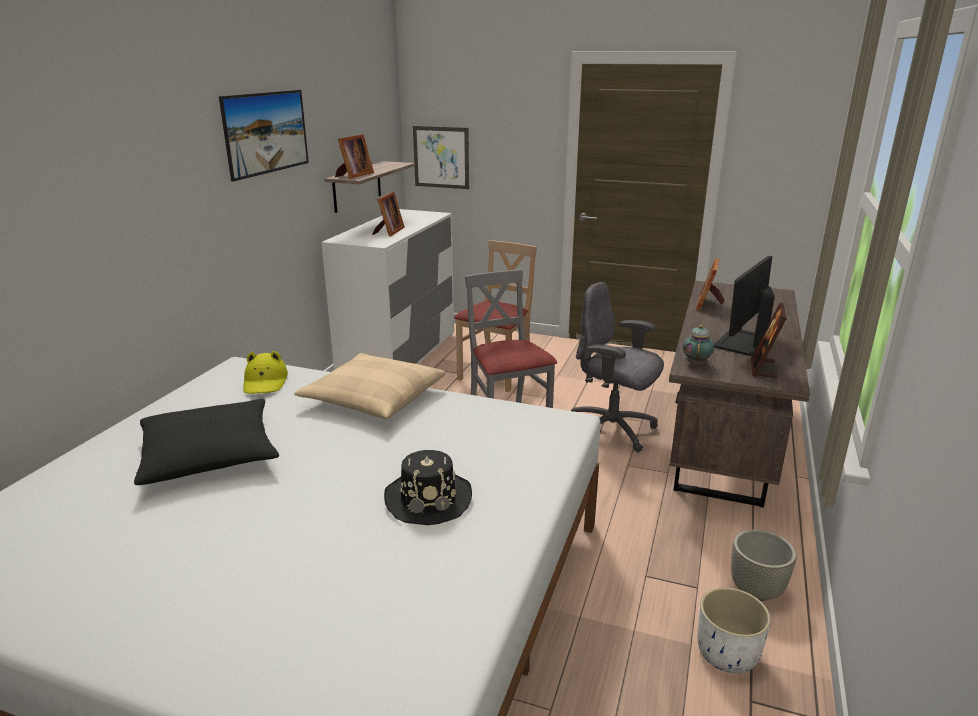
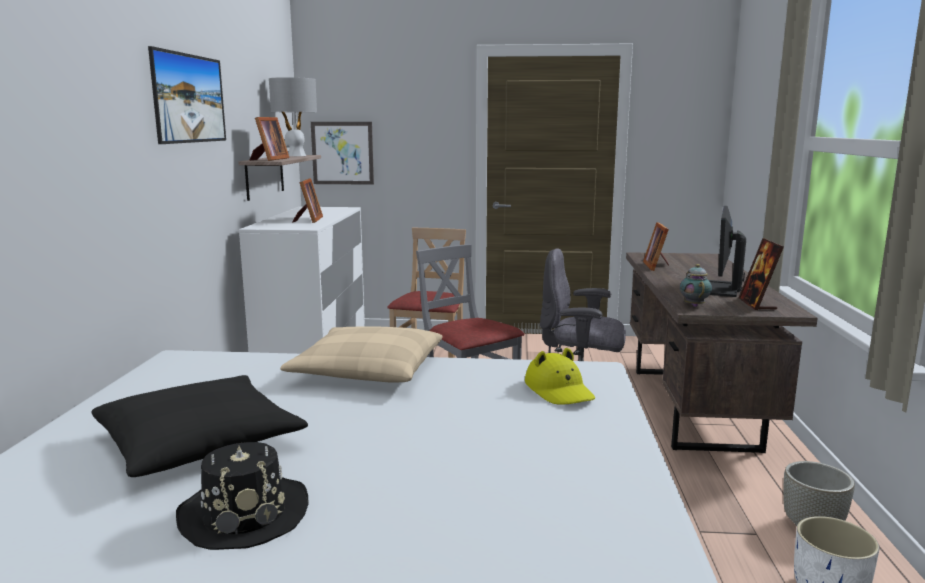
camera: 15 degrees left, 10 degrees down
yellow hat [243,351,288,394] -> yellow hat moved to [525,348,595,405]
black hat [384,450,472,525] -> black hat moved to [176,442,308,550]
none -> grey table lamp [269,77,317,156]

